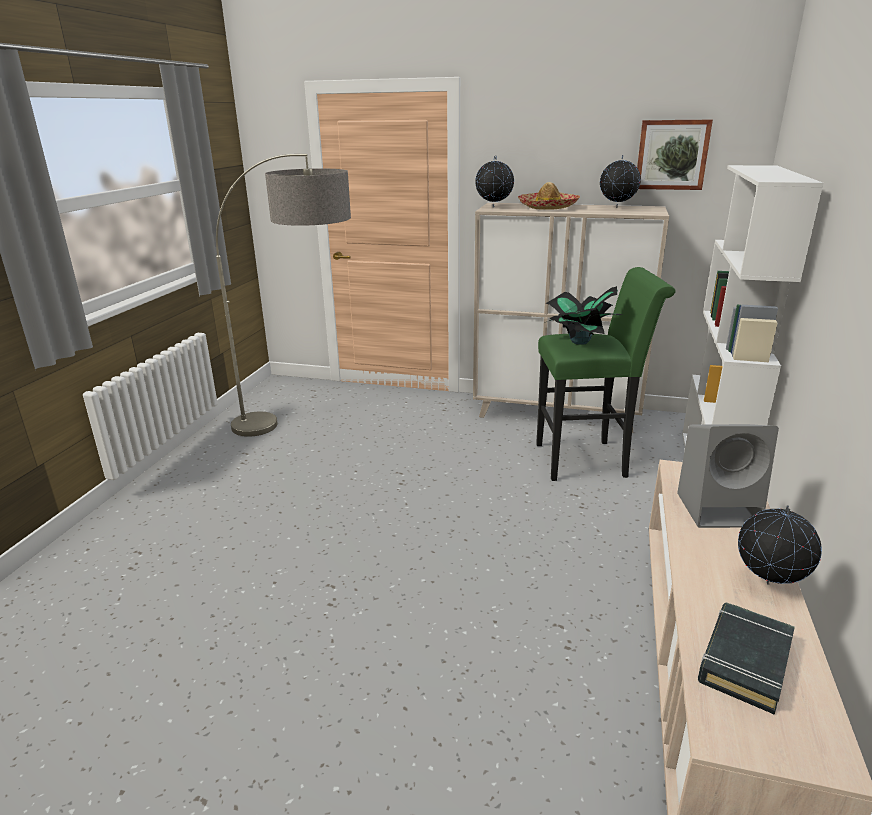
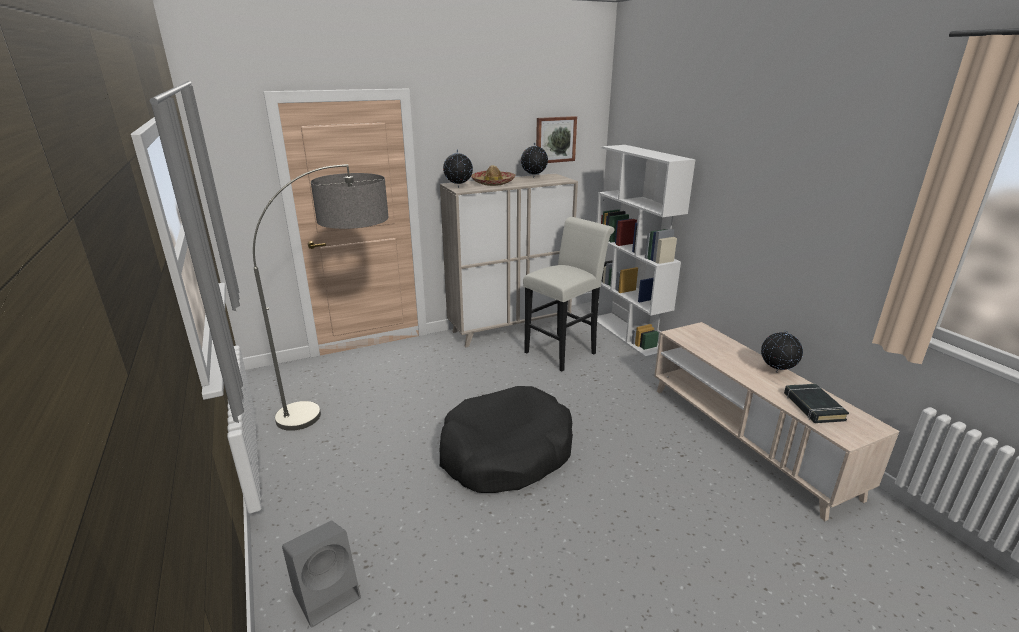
camera: 40 degrees left, 0 degrees up
green stool [536,267,676,481] -> white stool [523,217,614,371]
potted plant [546,286,622,345] -> none
grey speaker [677,424,779,528] -> grey speaker moved to [282,520,361,628]
none -> black dog bed [439,386,573,493]

